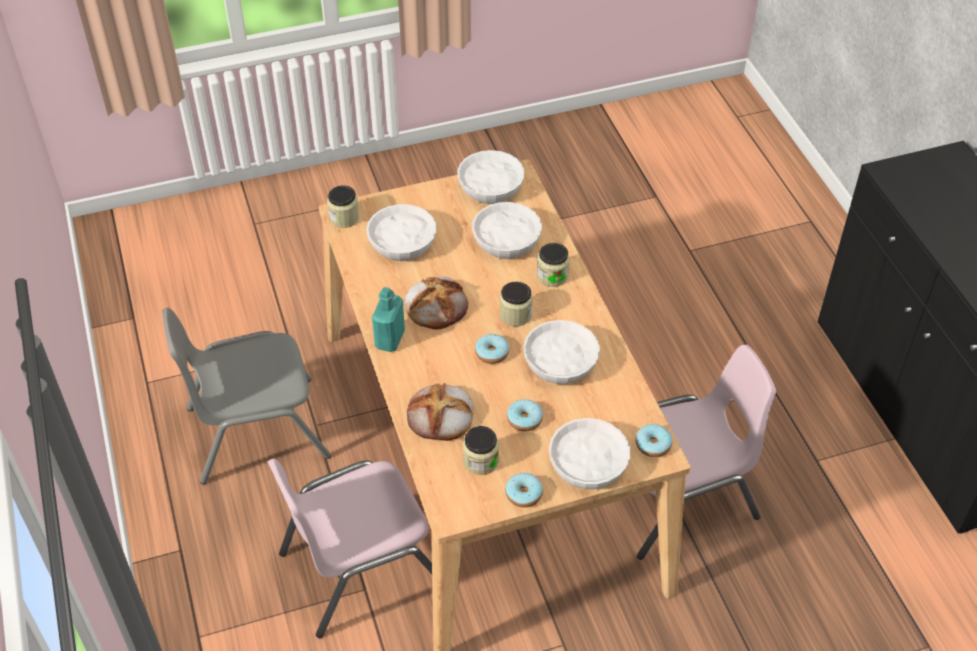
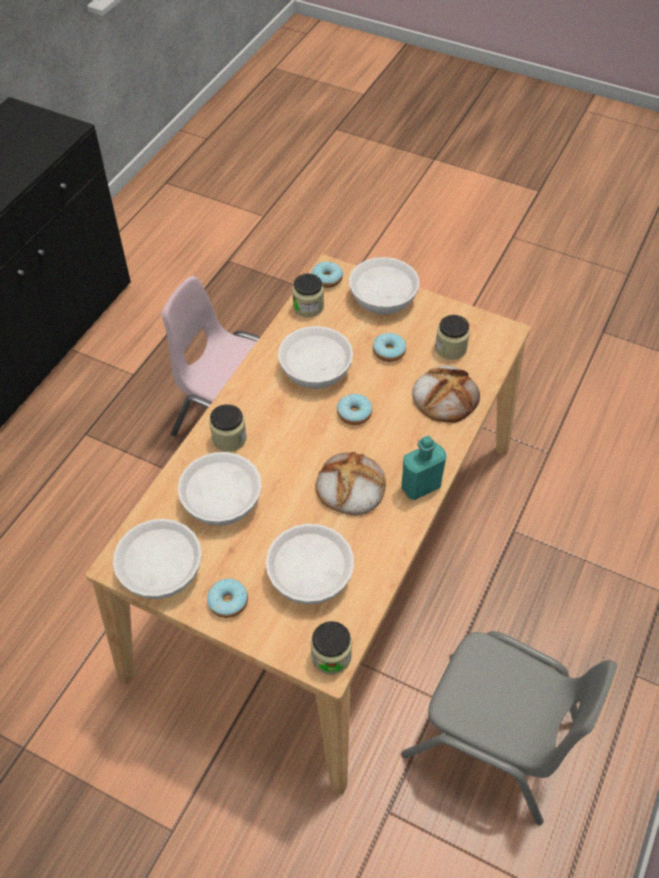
camera: 135 degrees left, 5 degrees up
pink chair [268,458,432,638] -> none
jar [500,282,533,326] -> jar moved to [292,273,324,317]
donut [505,473,543,507] -> donut moved to [207,578,248,618]

